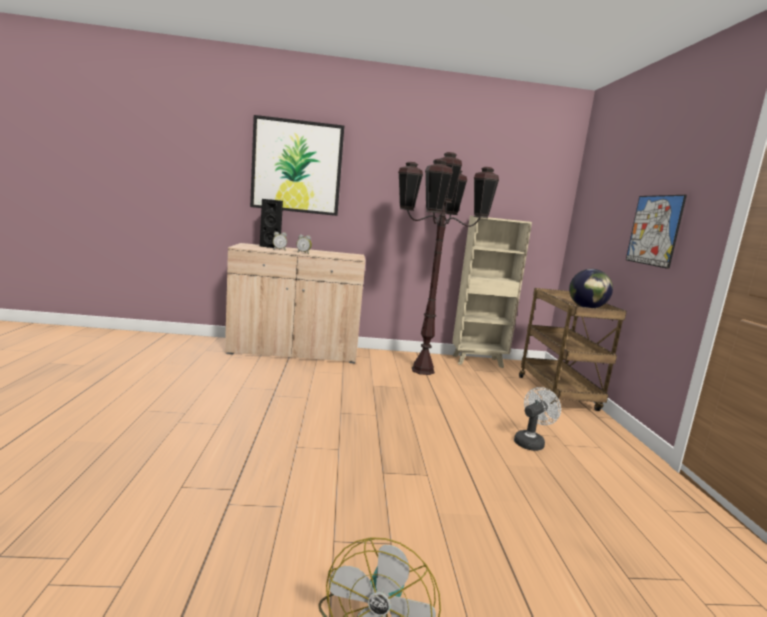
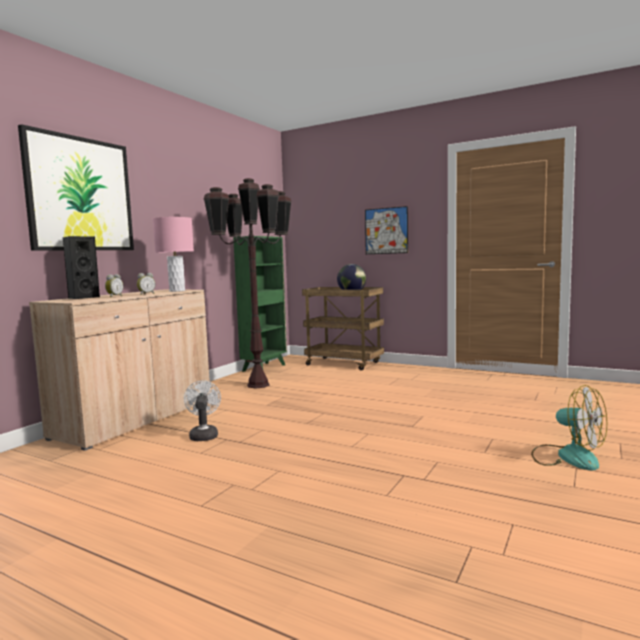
camera: 55 degrees left, 5 degrees down
beige bookcase [452,216,532,368] -> green bookcase [233,236,287,372]
white fan [514,387,561,451] -> white fan moved to [184,380,221,441]
none -> pink table lamp [153,217,194,292]

